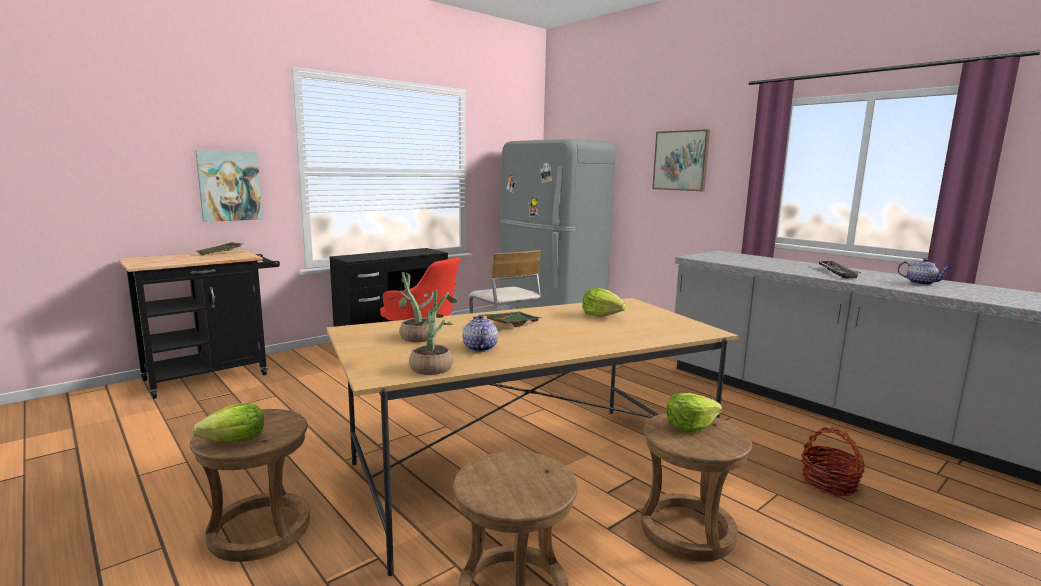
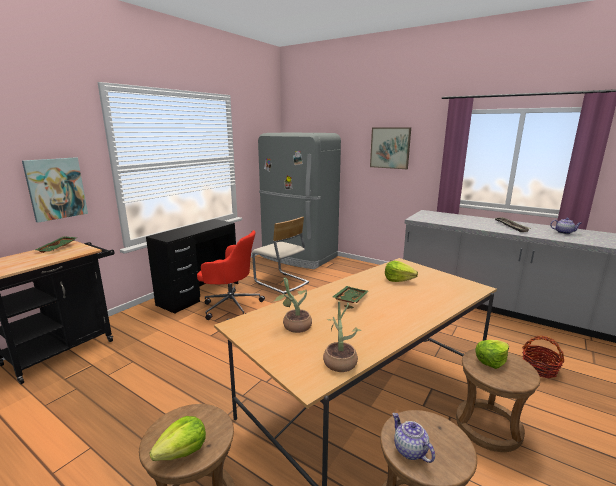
camera: 15 degrees left, 5 degrees up
teapot [463,315,498,352] -> teapot moved to [393,413,435,463]

